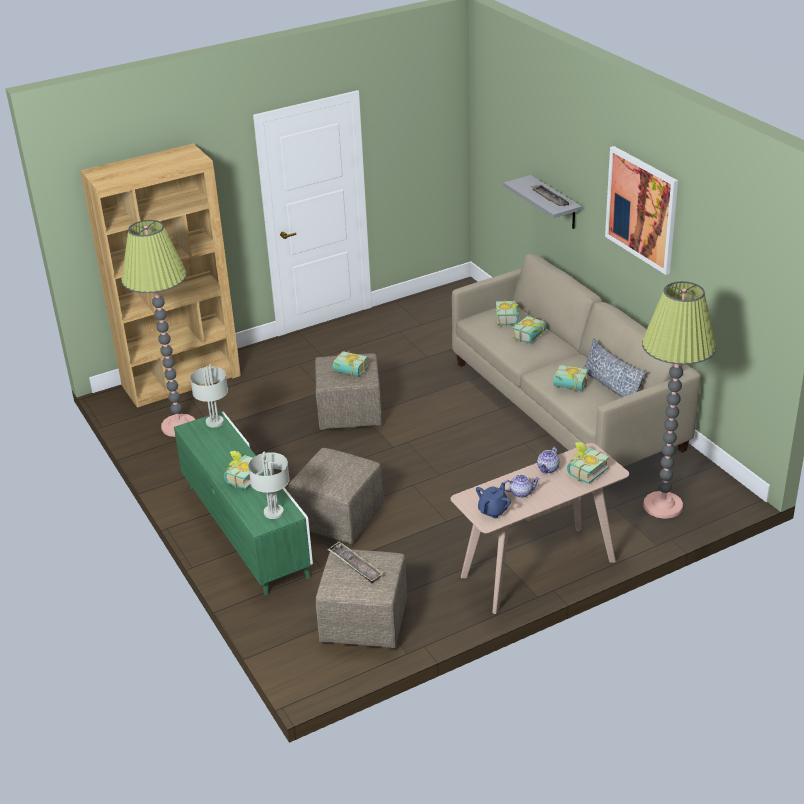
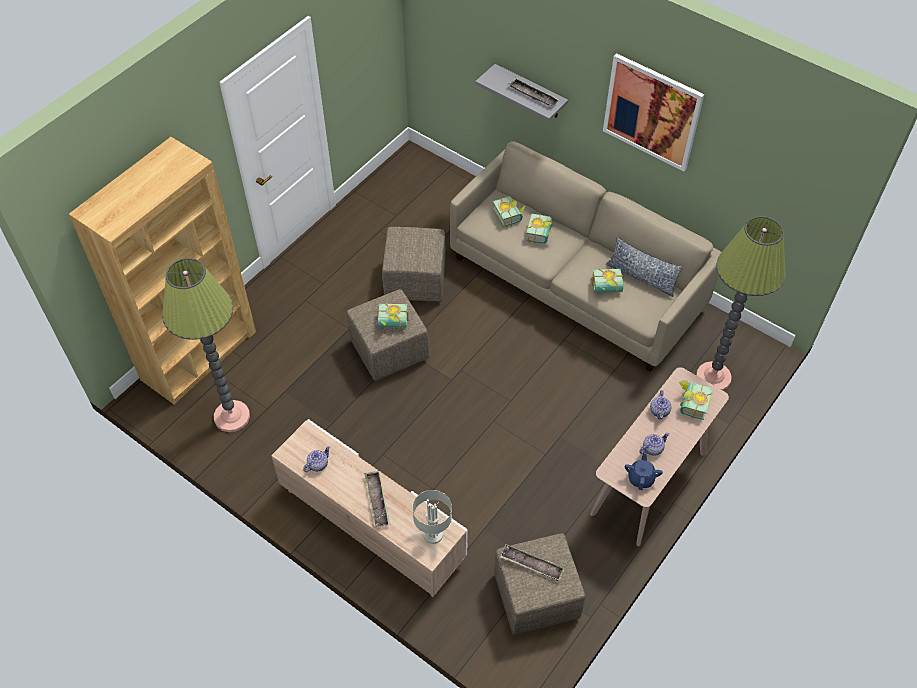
camera: 25 degrees left, 20 degrees up
green tv stand [174,412,313,596] -> beige tv stand [271,419,468,597]
grey table lamp [190,364,228,427] -> none
book [224,451,264,489] -> tray [365,471,390,527]
beige ottoman [289,448,384,544] -> beige ottoman moved to [382,227,446,302]
none -> teapot [303,446,330,472]

